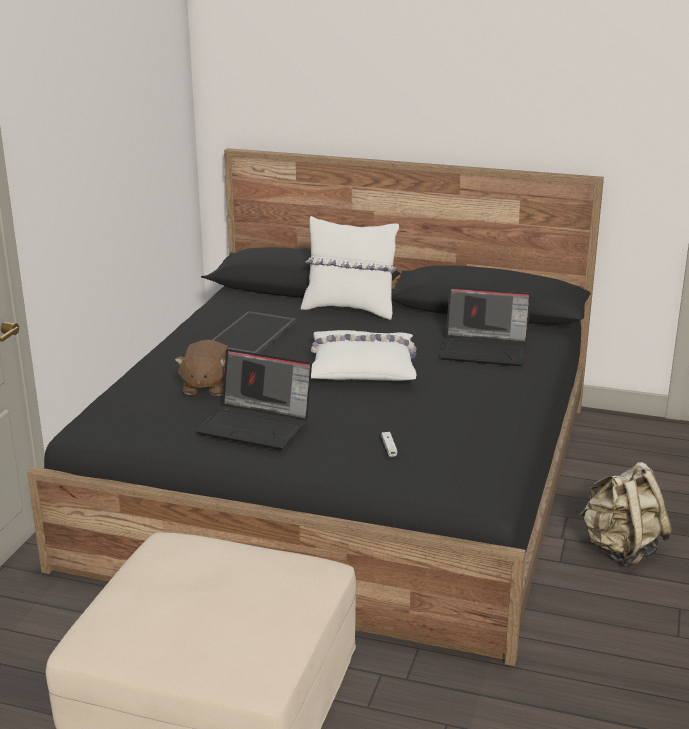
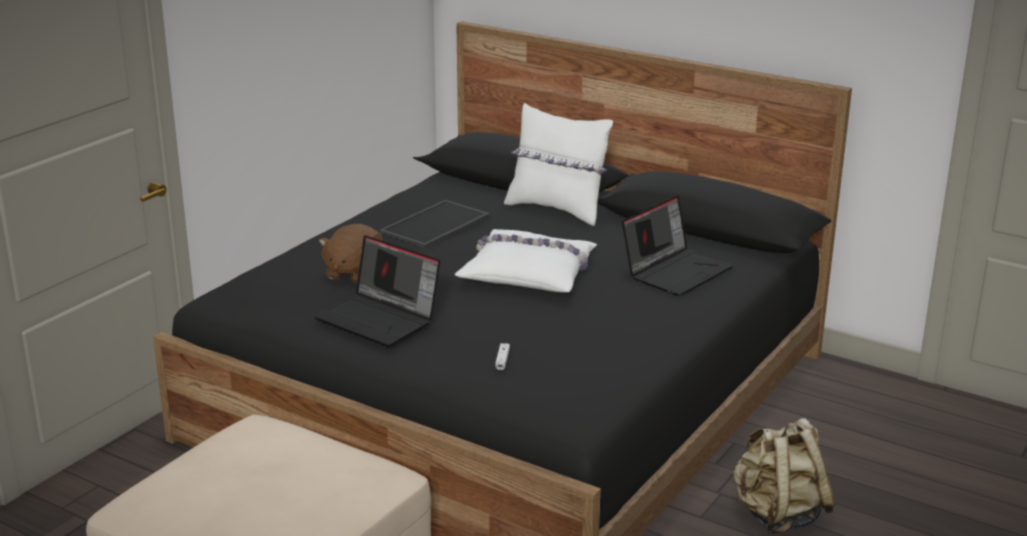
camera: 15 degrees right, 0 degrees up
laptop [440,287,531,366] -> laptop turned 75 degrees counterclockwise [622,195,733,296]

